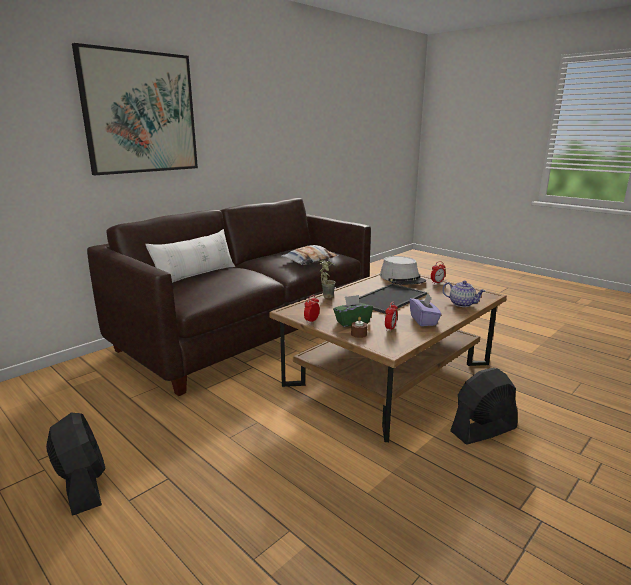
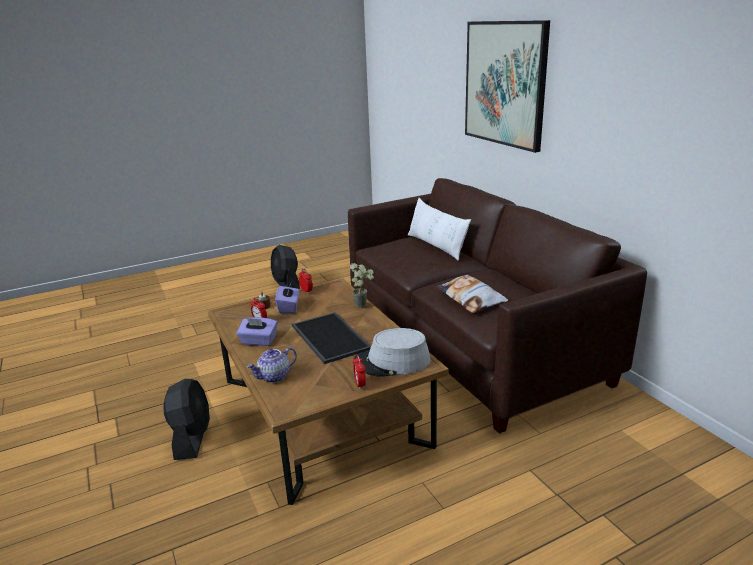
camera: 110 degrees right, 5 degrees up
black fan [46,413,106,516] -> black fan turned 75 degrees clockwise [271,245,300,289]
green tissue box [333,295,373,327] -> purple tissue box [276,283,299,314]

